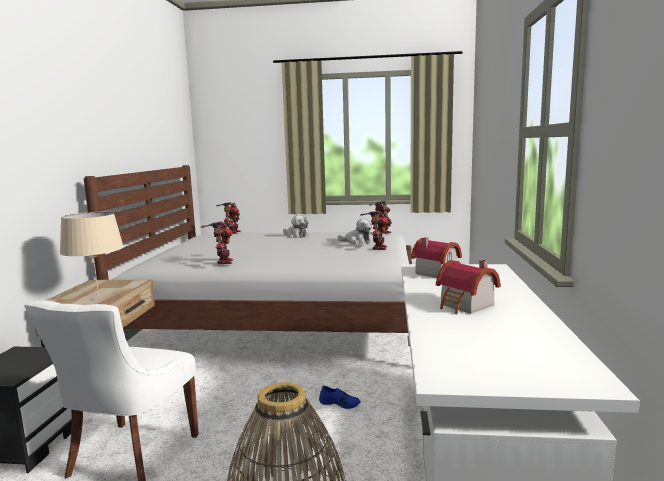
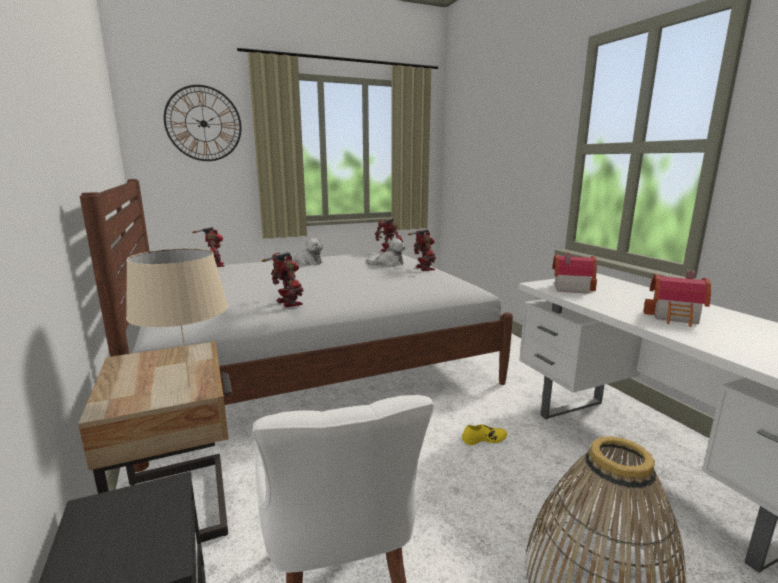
camera: 30 degrees left, 5 degrees up
blue shoe [319,386,361,409] -> yellow shoe [462,424,507,445]
none -> wall clock [164,85,241,161]

